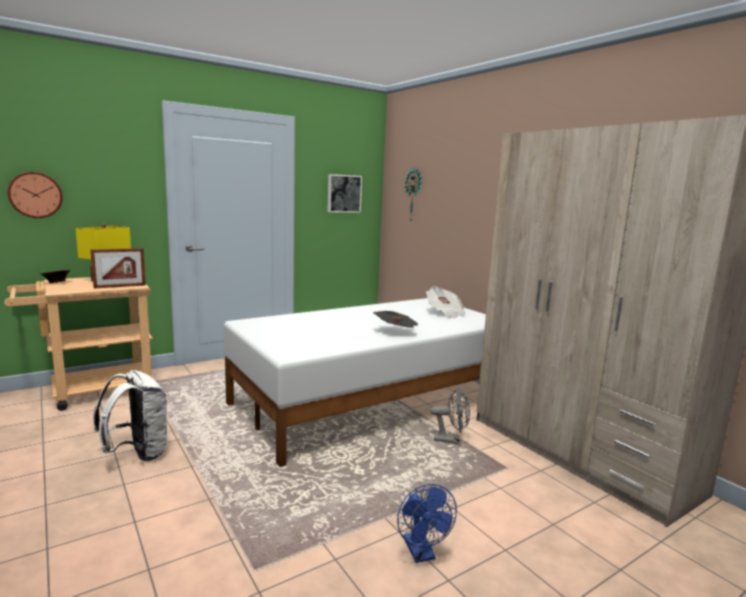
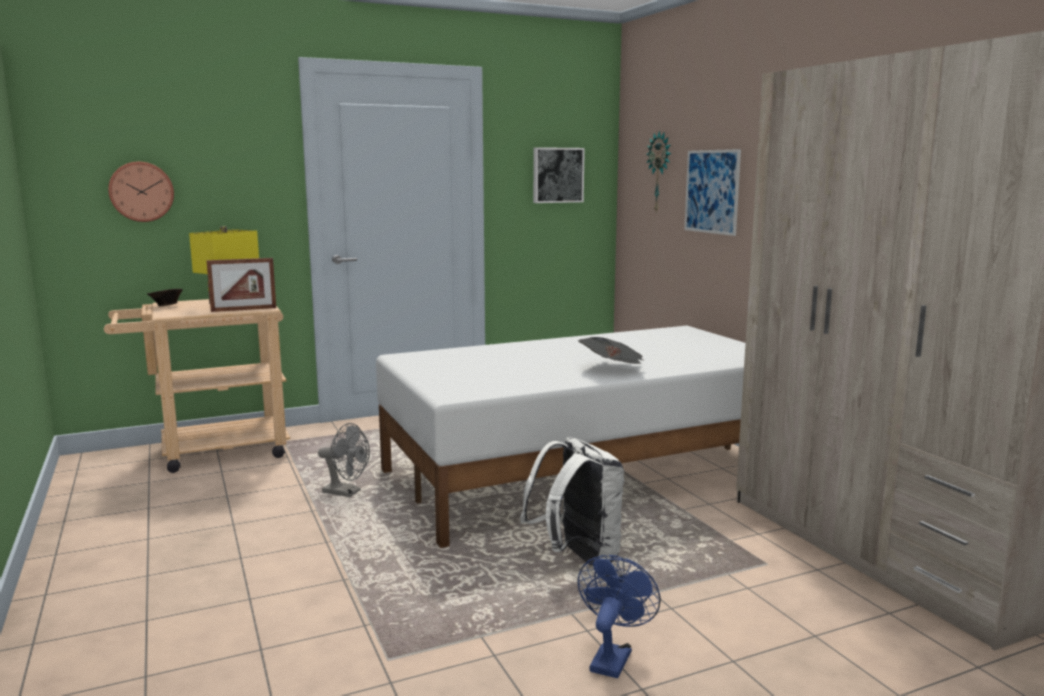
camera: 10 degrees right, 0 degrees up
white backpack [93,370,168,461] -> white backpack moved to [520,437,625,566]
blue fan [397,484,457,563] -> blue fan turned 150 degrees counterclockwise [577,555,661,678]
newspaper [426,287,466,319] -> none
grey fan [430,388,470,444] -> grey fan moved to [318,423,370,497]
none -> picture [684,149,741,236]

